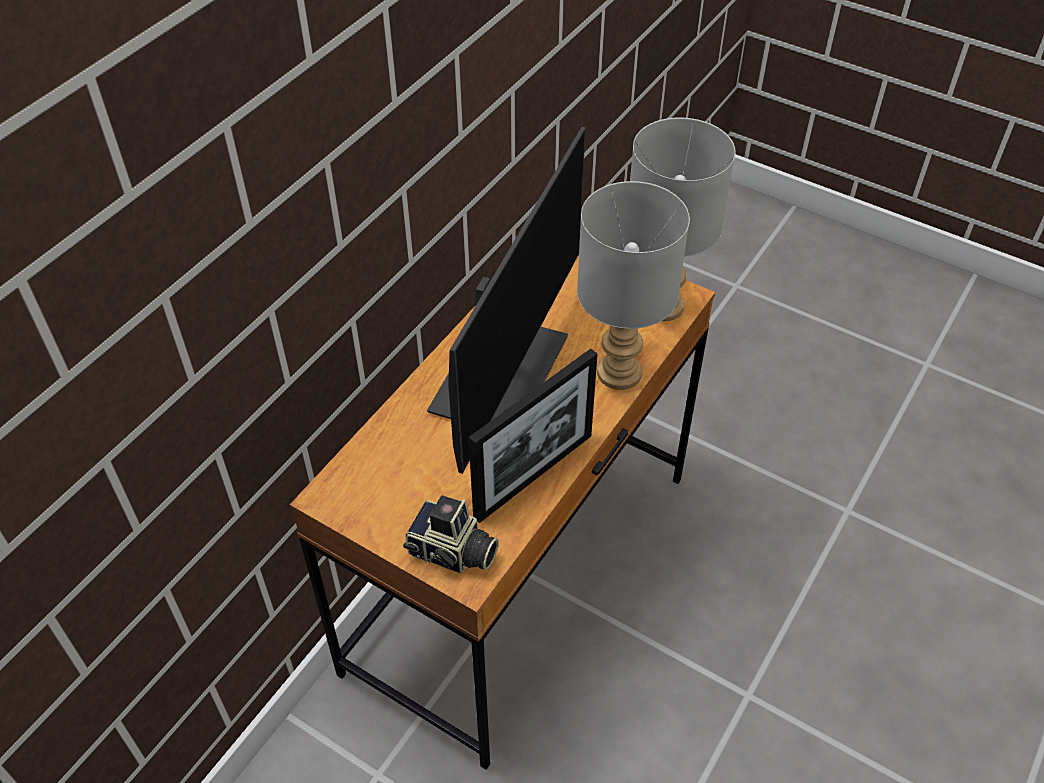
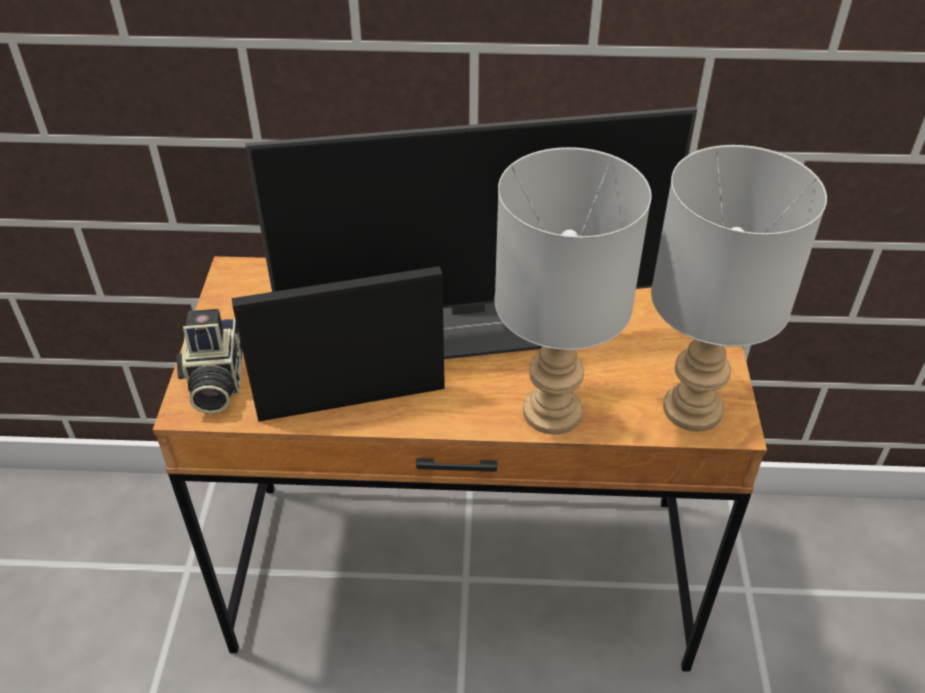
camera: 60 degrees right, 5 degrees down
picture frame [469,349,598,523] -> picture frame turned 150 degrees clockwise [232,266,445,422]

